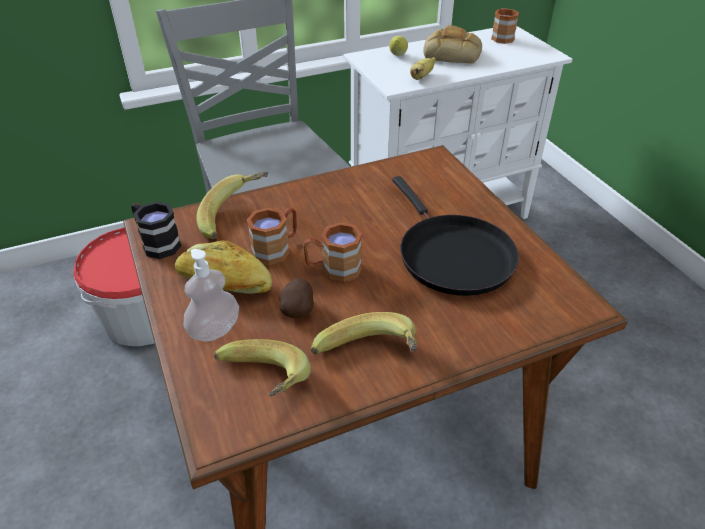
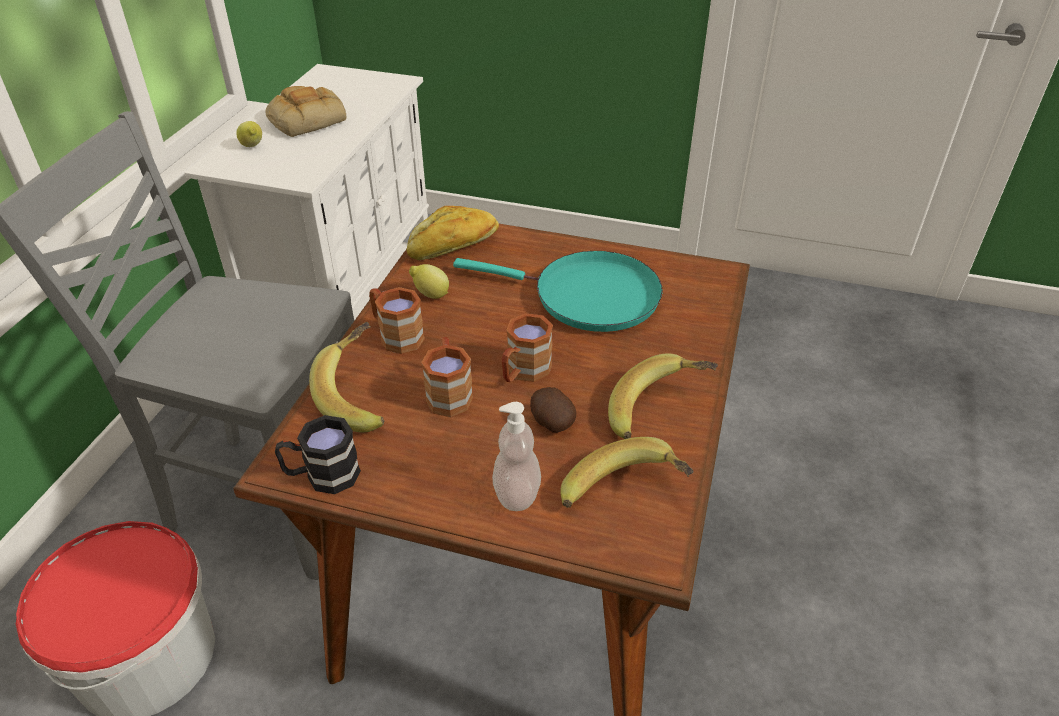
camera: 50 degrees left, 0 degrees up
bread [175,240,272,294] -> bread moved to [407,206,499,260]
black frying pan [392,176,519,296] -> turquoise frying pan [453,251,663,332]
banana [410,57,436,80] -> none
brown mug [491,8,519,44] -> brown mug moved to [369,287,425,354]
none -> lemon [409,264,449,299]

